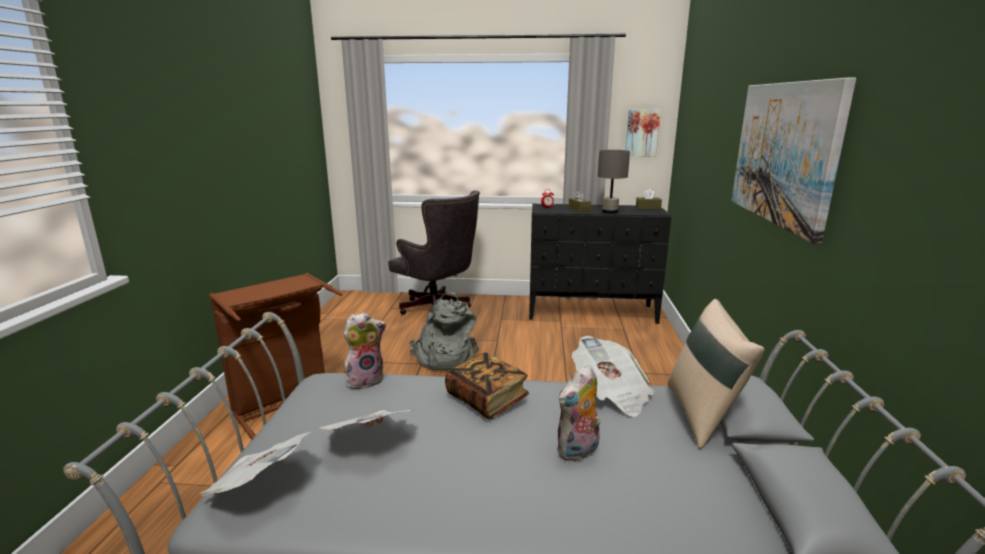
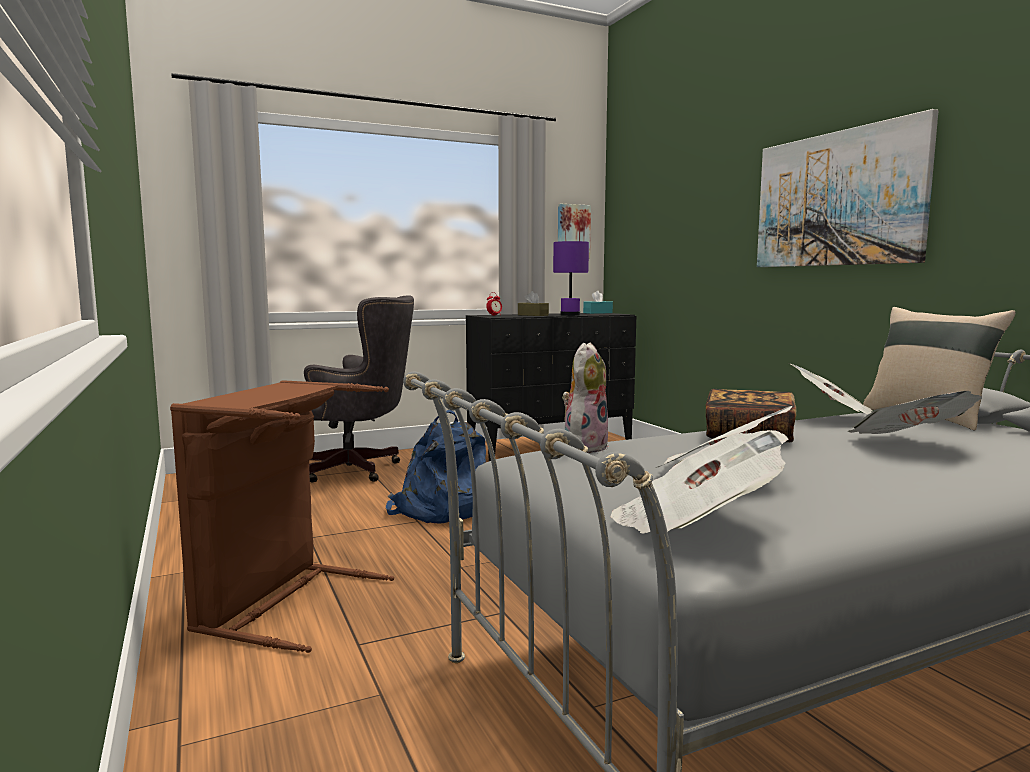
camera: 30 degrees left, 10 degrees down
grey backpack [409,292,479,370] -> blue backpack [386,410,486,523]
plush toy [557,365,601,462] -> newspaper [848,391,982,434]
grey table lamp [598,150,630,214] -> purple table lamp [553,241,589,316]
brown tissue box [636,189,662,209] -> turquoise tissue box [583,291,613,314]

